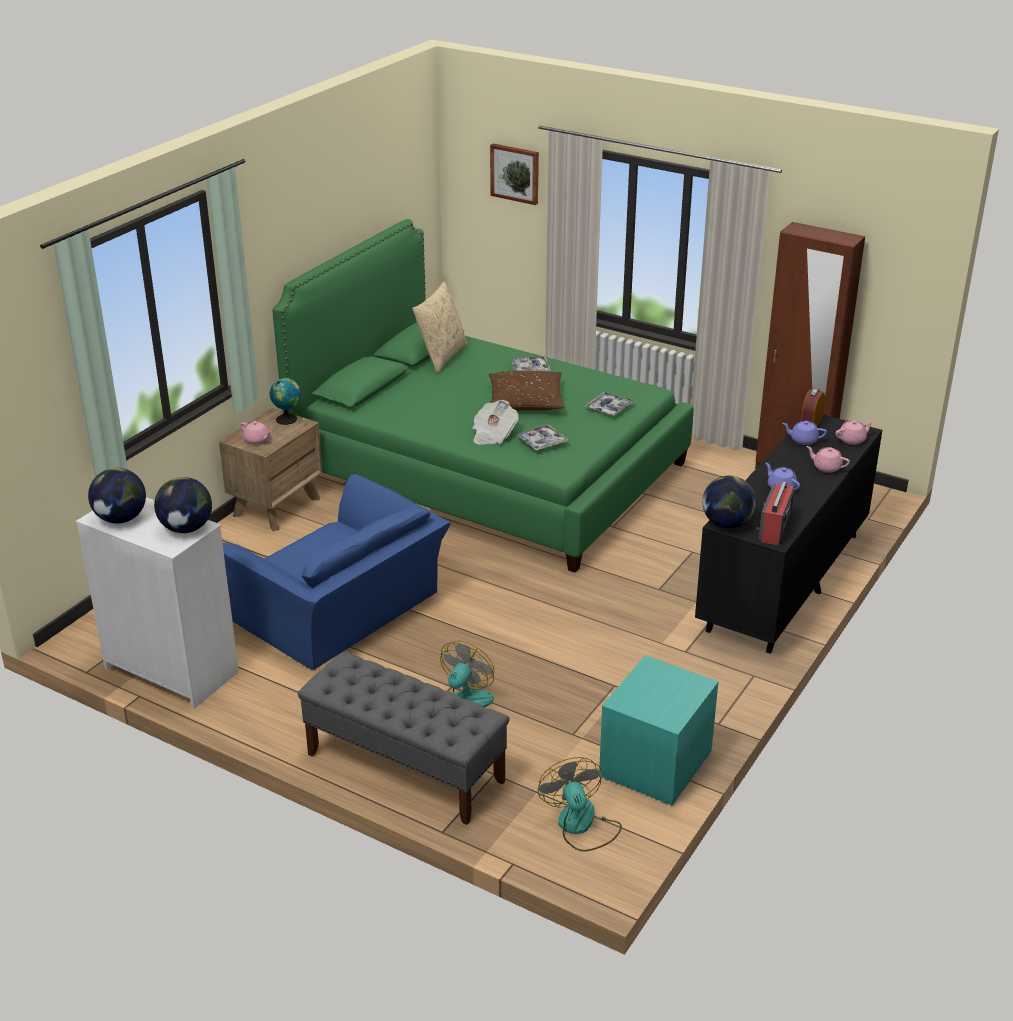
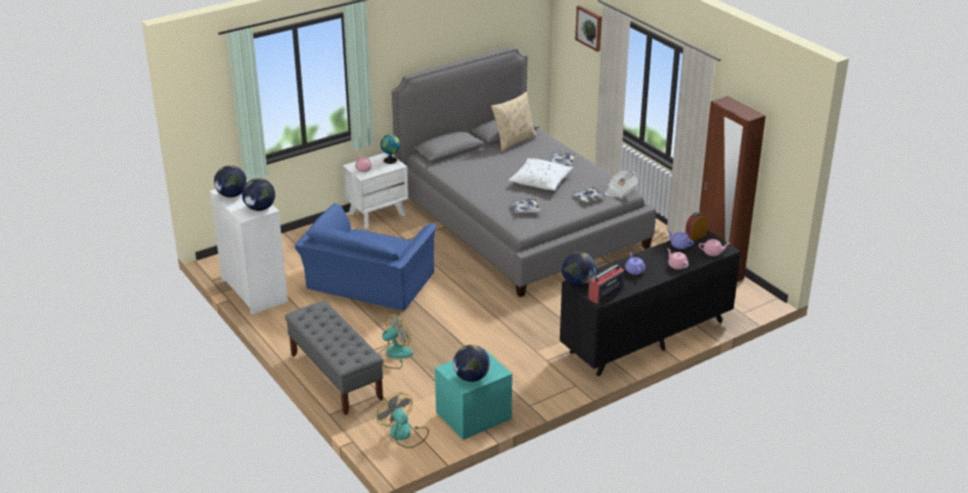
camera: 25 degrees right, 0 degrees up
brown nightstand [219,408,322,531] -> white nightstand [343,153,408,228]
blue armchair [222,474,451,670] -> blue armchair turned 45 degrees clockwise [295,203,437,311]
green bed [273,219,694,573] -> grey bed [392,46,656,297]
newspaper [472,400,519,445] -> newspaper moved to [605,170,638,198]
brown pillow [489,371,564,411] -> white pillow [509,158,573,190]
fan [538,757,622,852] -> fan turned 45 degrees counterclockwise [377,393,429,448]
none -> globe [453,345,490,382]

